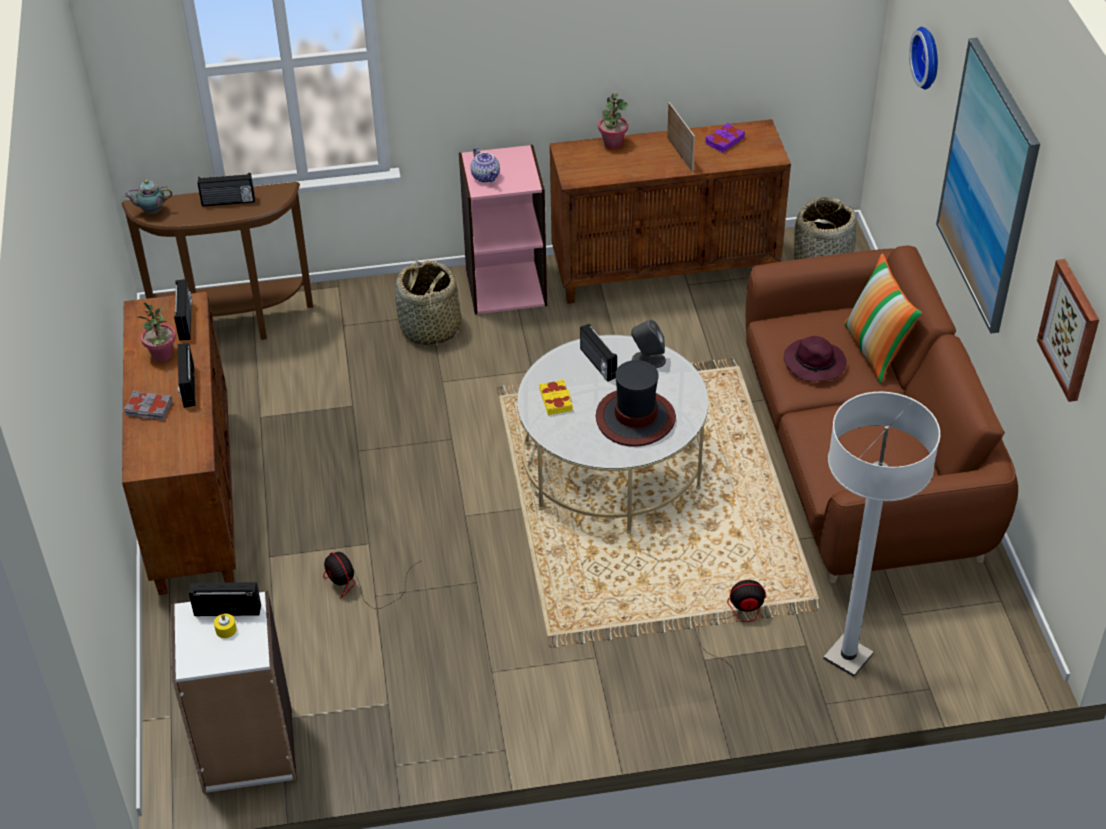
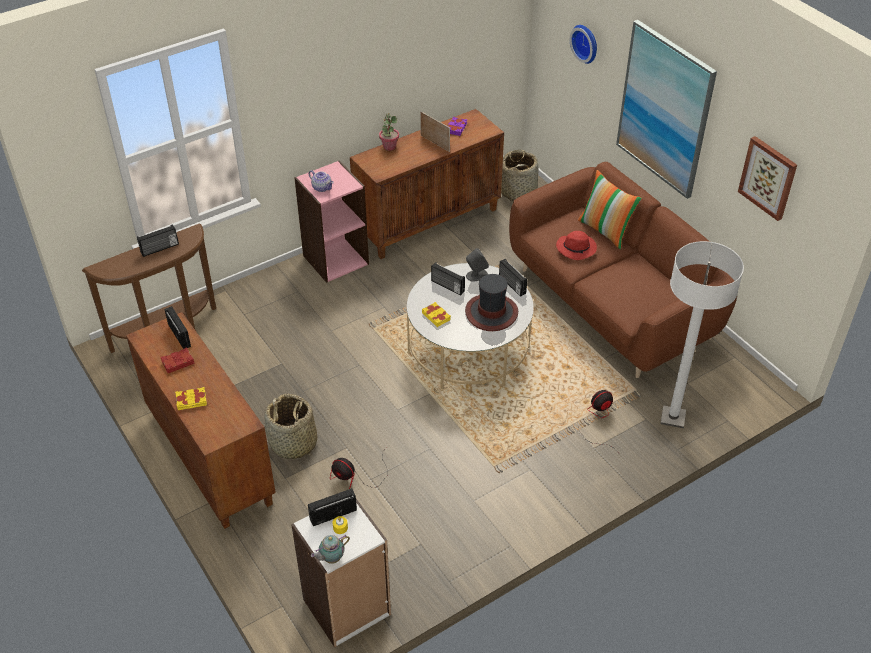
camera: 25 degrees left, 0 degrees up
teapot [124,180,172,214] -> teapot moved to [311,535,350,564]
grey book [124,390,172,420] -> yellow book [175,387,207,410]
potted plant [138,302,176,362] -> red book [160,347,194,373]
radio [178,343,195,408] -> radio moved to [499,259,527,297]
basket [395,260,461,345] -> basket moved to [265,394,317,459]
purple hat [784,336,847,382] -> red hat [556,231,597,260]

